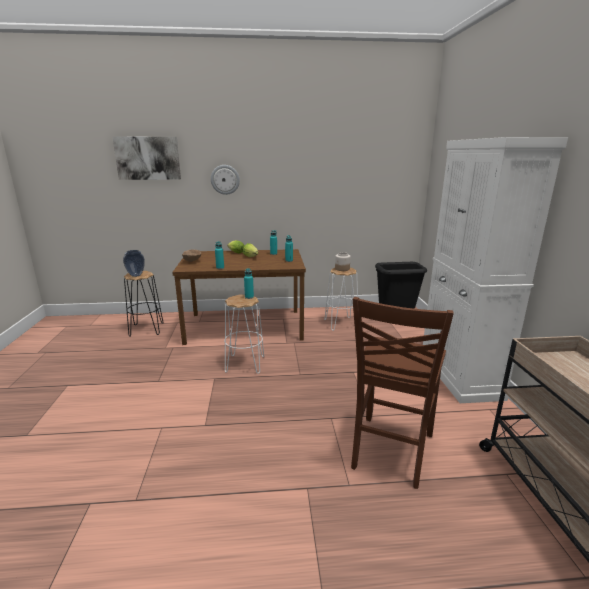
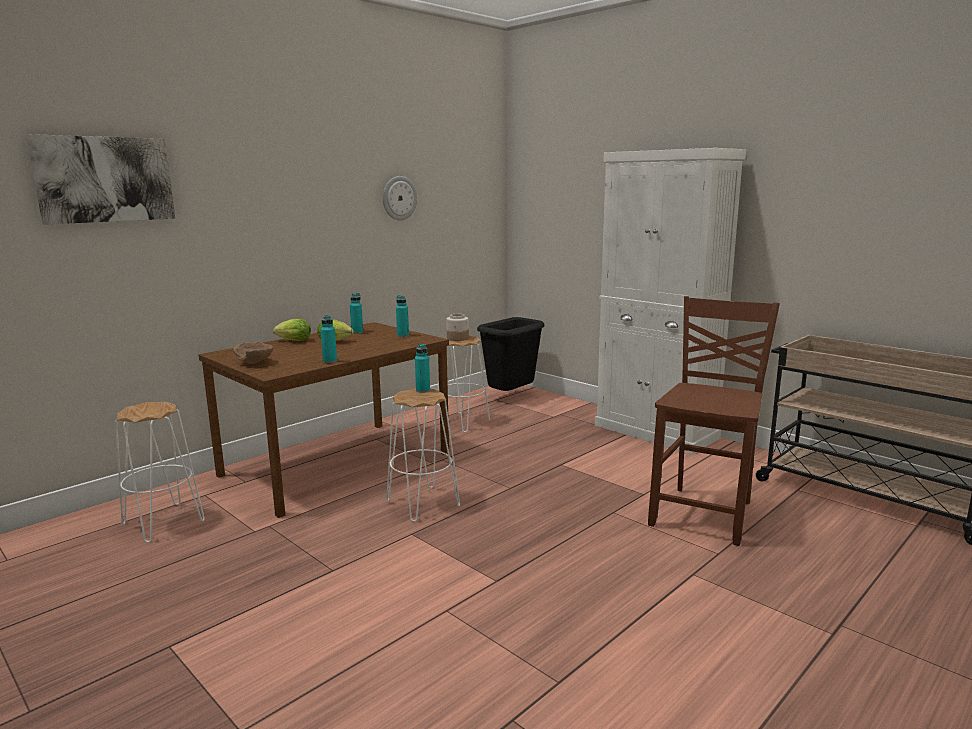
camera: 40 degrees left, 5 degrees down
vase [123,250,145,277] -> none
black stool [124,271,164,337] -> white stool [115,401,205,543]
wall clock [211,165,240,195] -> wall clock moved to [383,176,417,221]
brown chair [351,297,454,489] -> brown chair turned 135 degrees counterclockwise [648,296,780,546]

